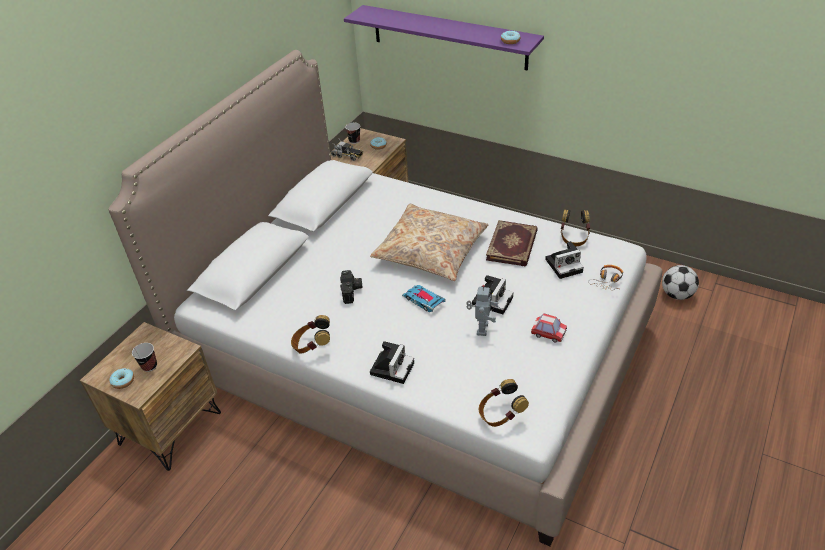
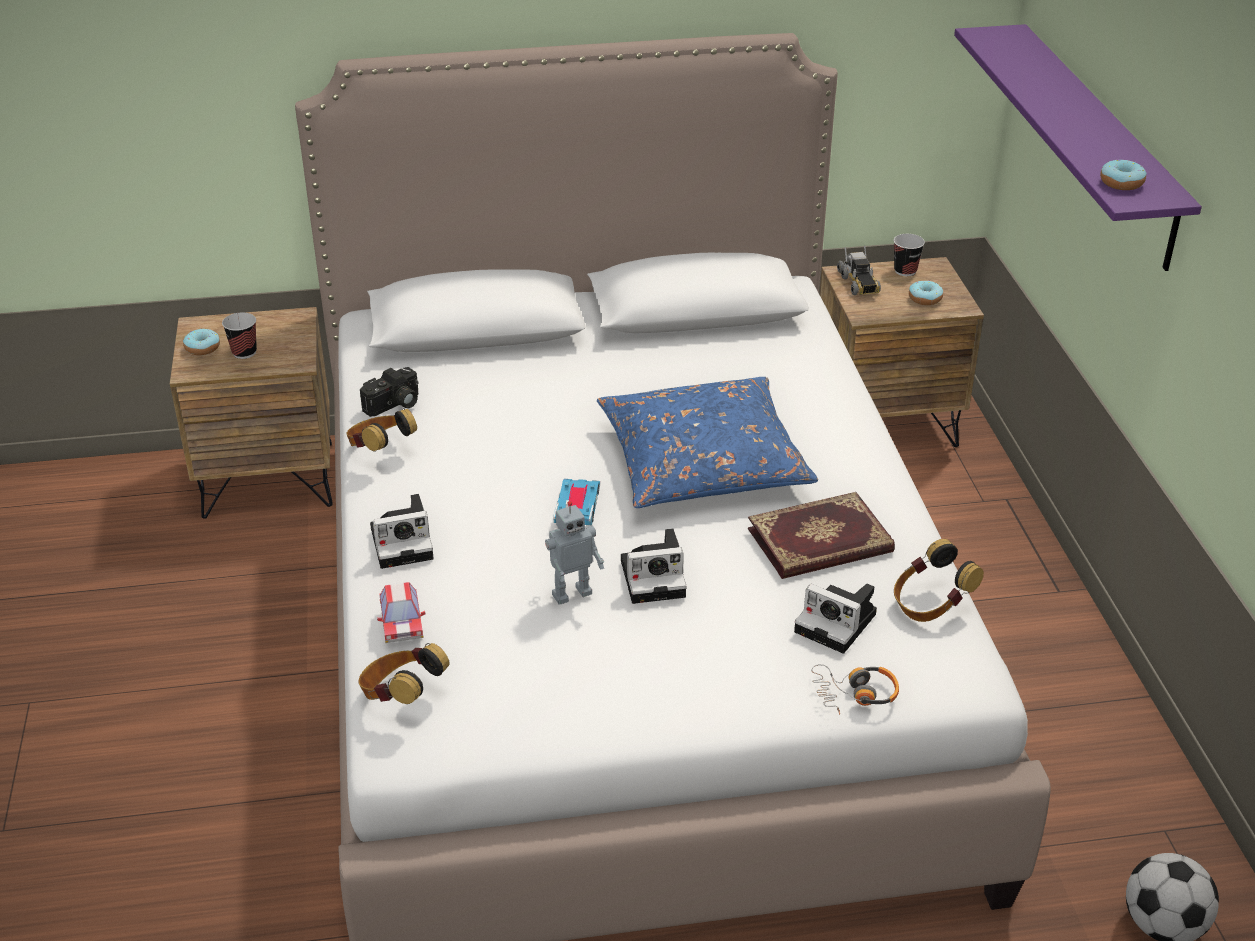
camera: 50 degrees right, 5 degrees down
camera [340,270,362,304] -> camera moved to [360,367,419,417]
beige pillow [370,204,488,281] -> blue pillow [597,377,818,508]
toy car [531,313,567,343] -> toy car moved to [377,582,425,643]

